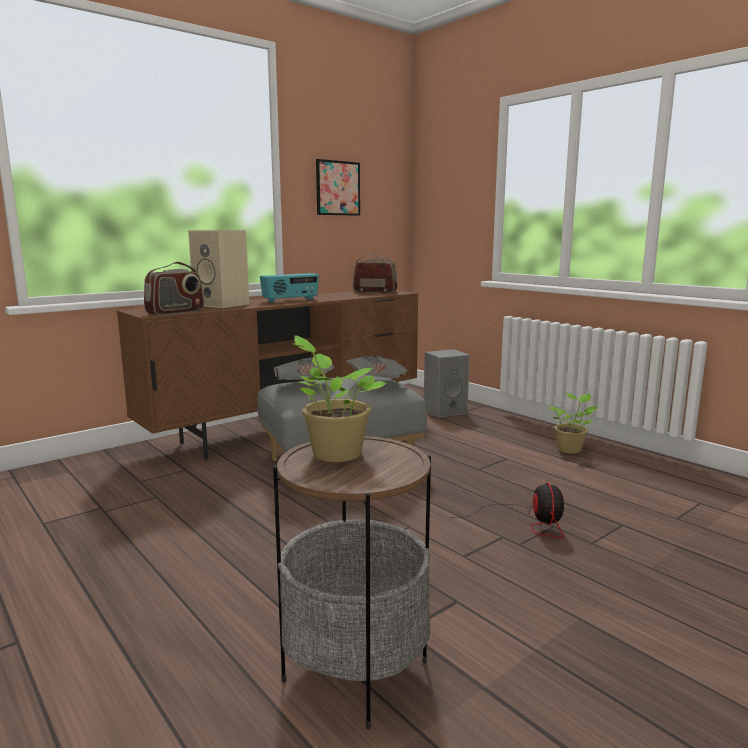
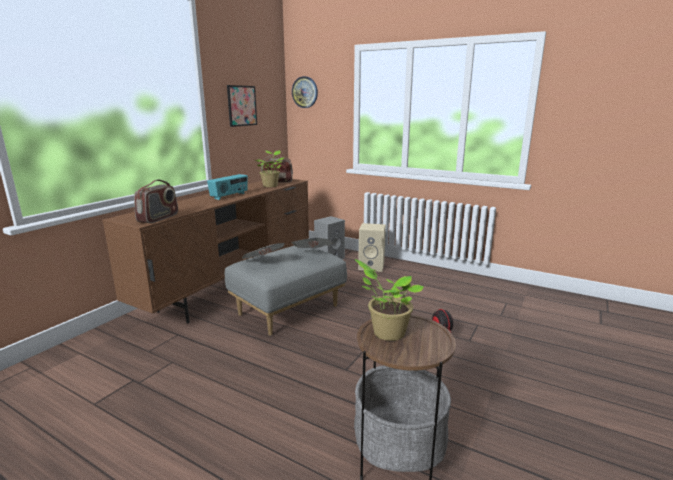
camera: 20 degrees left, 5 degrees up
beige speaker [188,230,249,308] -> beige speaker moved to [358,223,386,272]
potted plant [551,393,597,454] -> potted plant moved to [255,150,285,187]
none -> wall clock [292,76,318,108]

